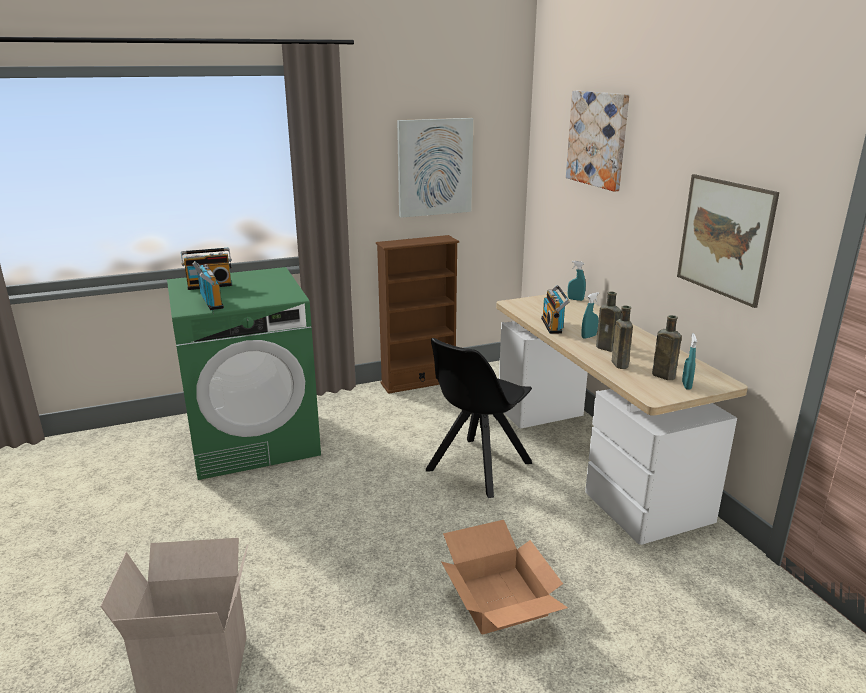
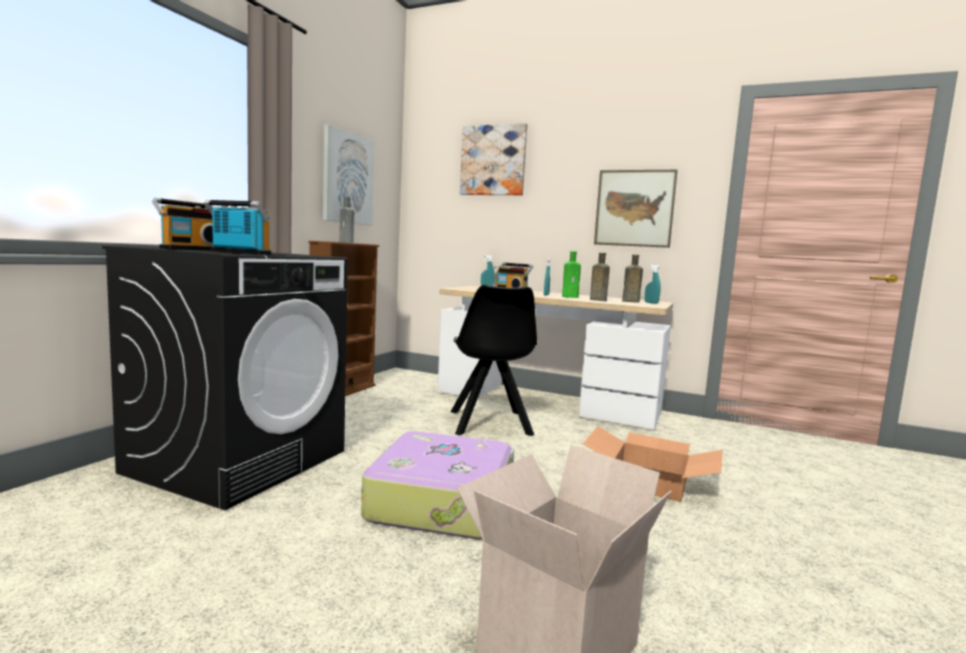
camera: 45 degrees left, 15 degrees down
green washing machine [167,267,321,480] -> black washing machine [102,246,348,510]
brown bottle [596,292,621,352] -> green bottle [562,251,581,298]
none -> grey bottle [339,197,354,243]
none -> suitcase [361,431,514,539]

